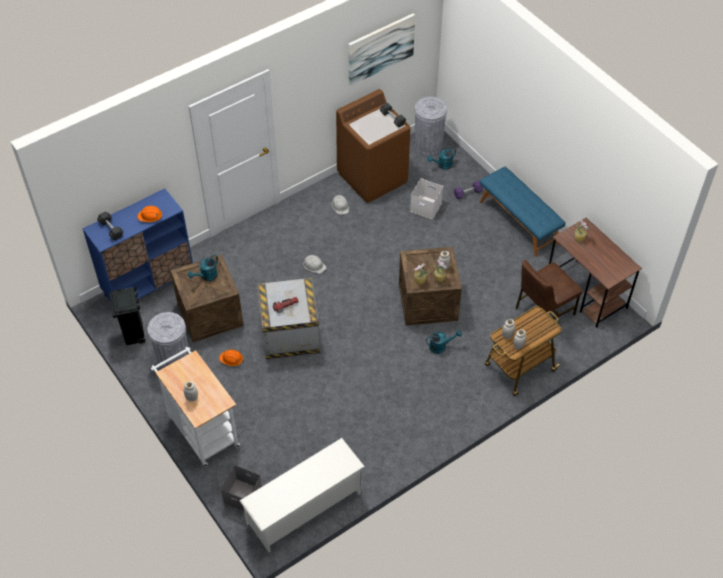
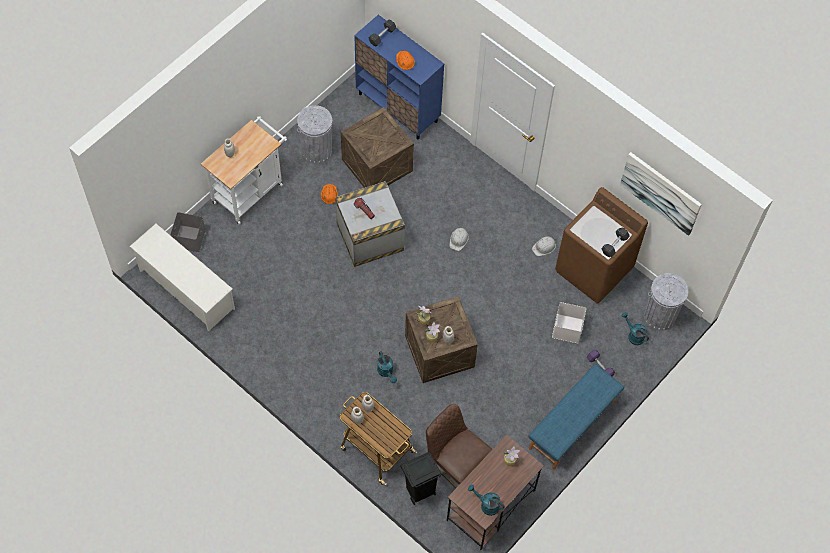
camera: 75 degrees right, 10 degrees up
black trash can [109,287,146,345] -> black trash can moved to [401,452,441,505]
turquoise watering can [188,255,218,281] -> turquoise watering can moved to [468,484,505,516]

